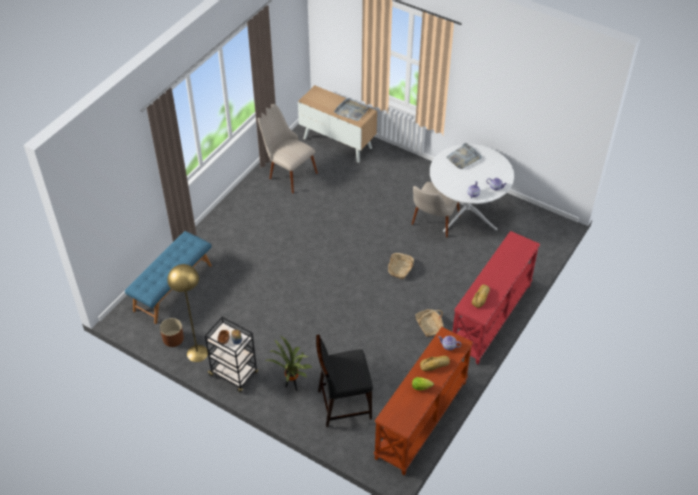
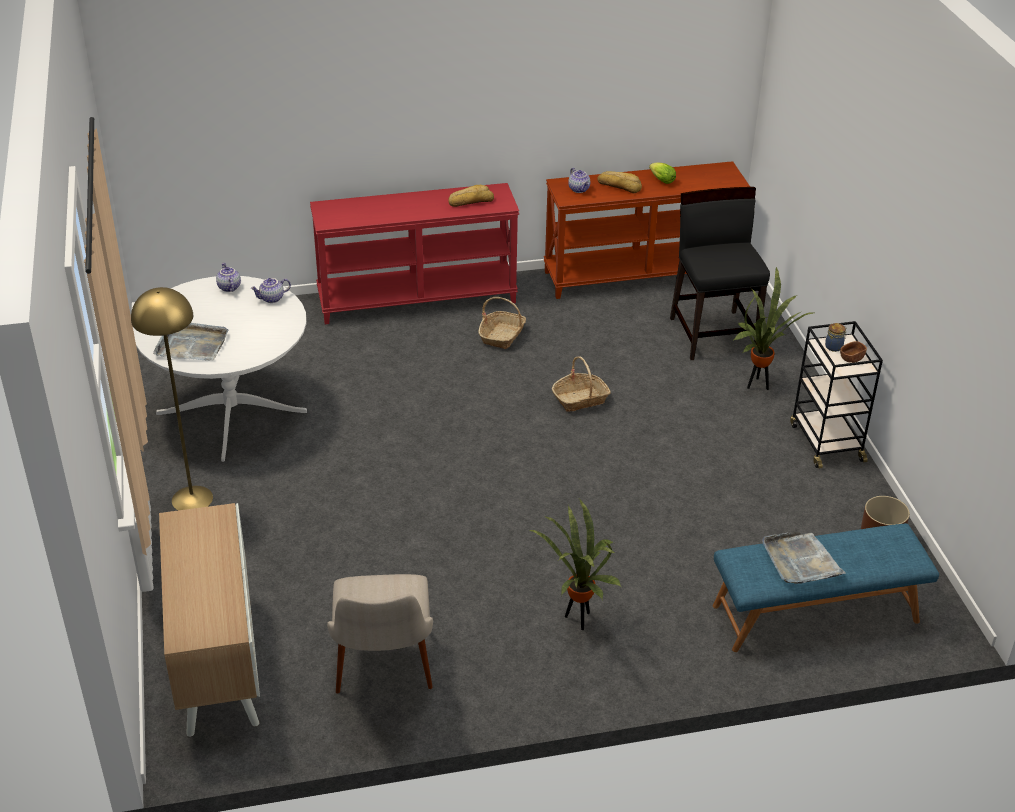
camera: 135 degrees left, 10 degrees down
yellow floor lamp [167,264,208,362] -> yellow floor lamp moved to [131,287,213,510]
black chair [316,335,373,427] -> black chair turned 135 degrees counterclockwise [670,187,770,360]
grey tray [334,98,369,121] -> grey tray moved to [762,532,846,584]
basket [388,253,414,279] -> basket moved to [552,356,611,412]
beige chair [412,182,460,237] -> none
none -> potted plant [529,500,622,630]

